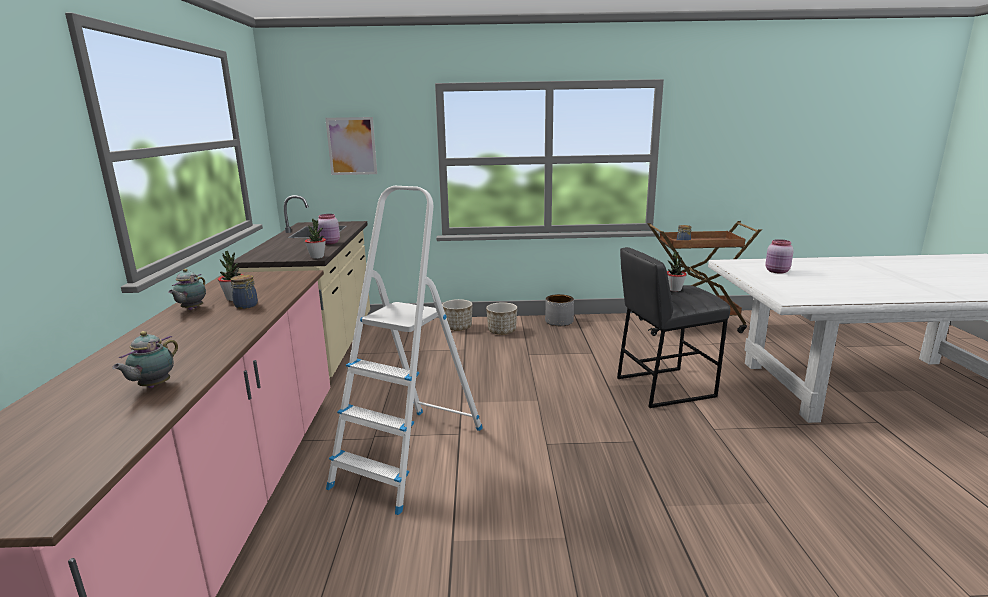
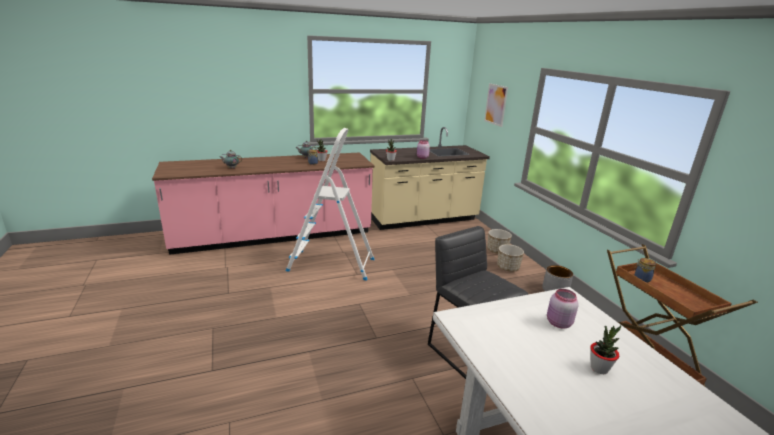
camera: 70 degrees right, 5 degrees up
potted plant [667,250,687,292] -> potted plant moved to [590,325,621,374]

